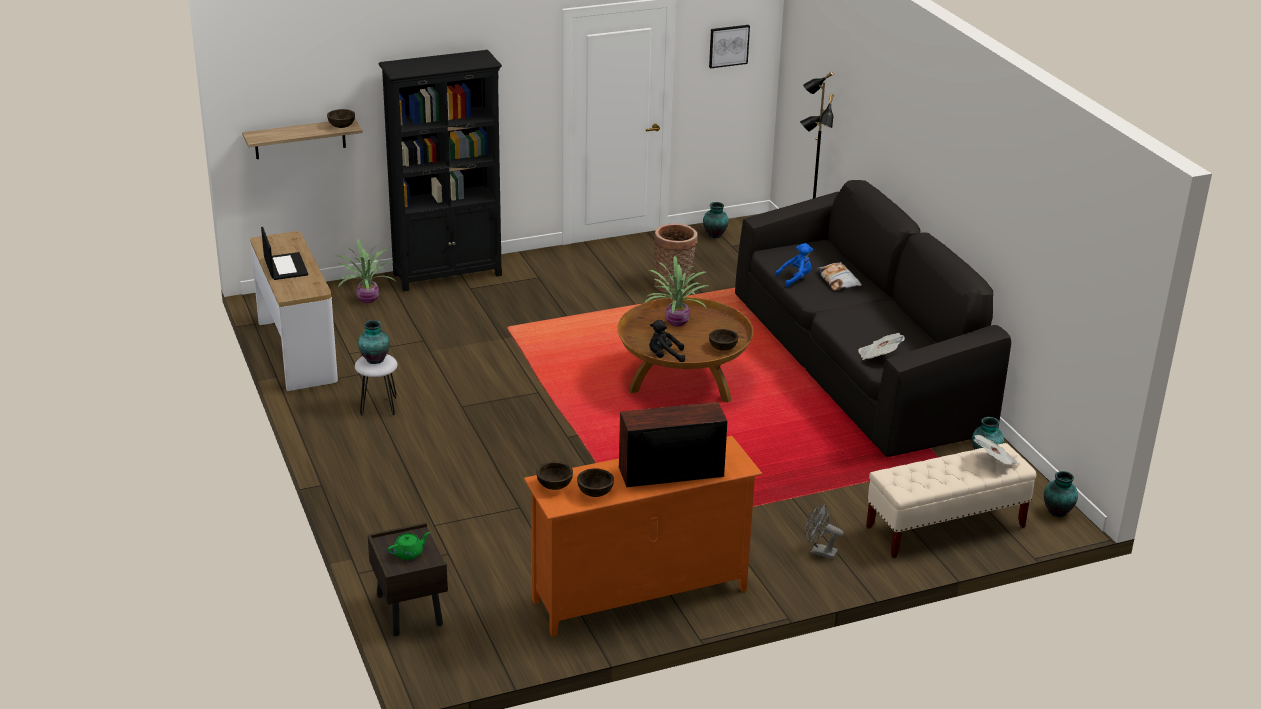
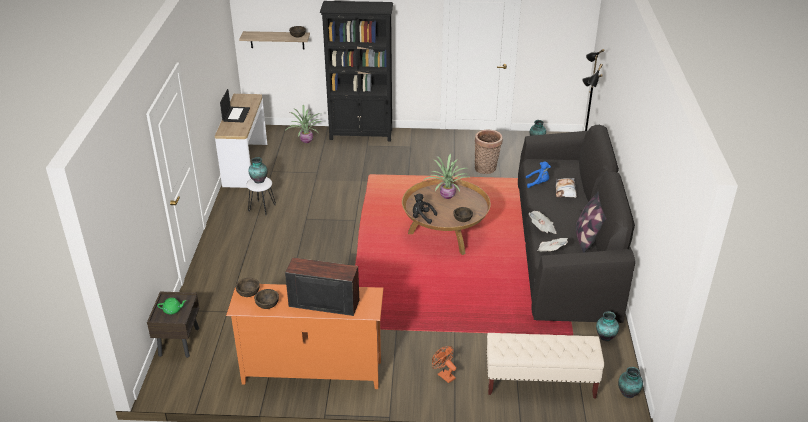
camera: 25 degrees right, 5 degrees up
picture [709,25,750,68] -> none
grey fan [805,504,844,559] -> orange fan [432,346,456,383]
newspaper [974,435,1020,466] -> newspaper moved to [529,211,557,234]
none -> pillow [576,191,607,253]

